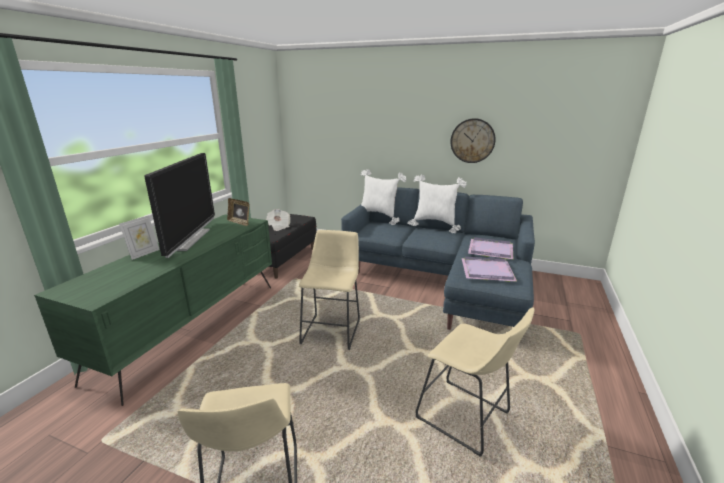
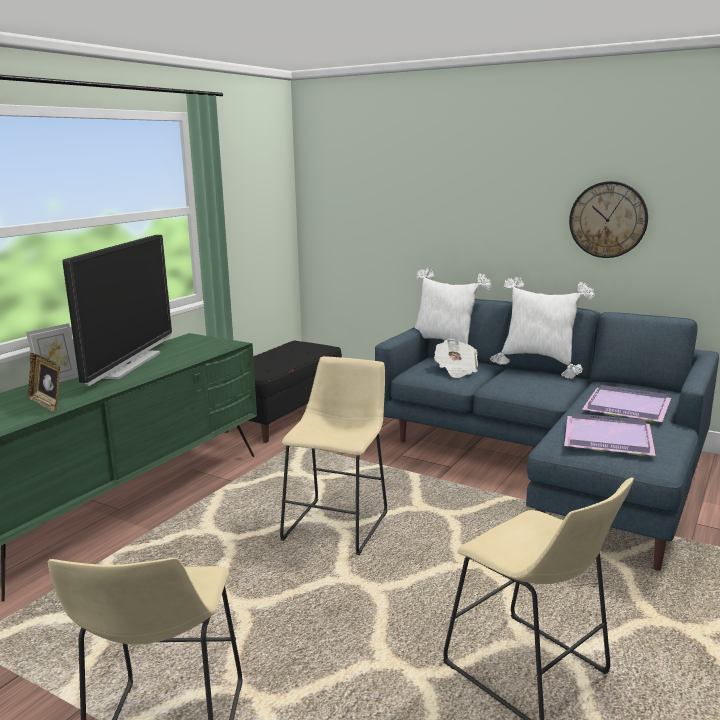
camera: 10 degrees right, 5 degrees down
picture frame [227,198,249,226] -> picture frame moved to [27,353,60,412]
newspaper [266,209,290,231] -> newspaper moved to [434,339,478,378]

